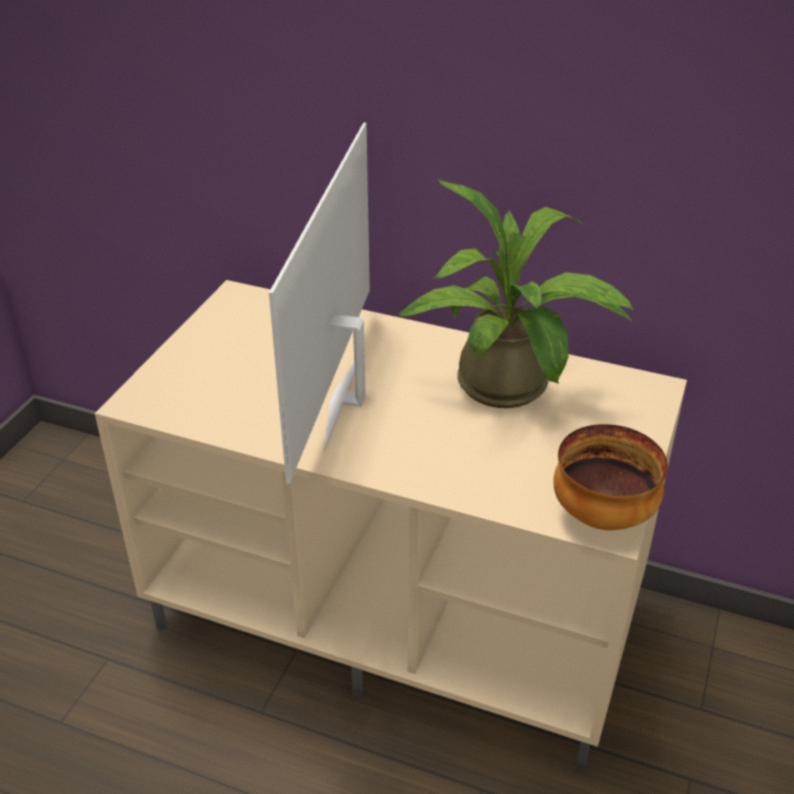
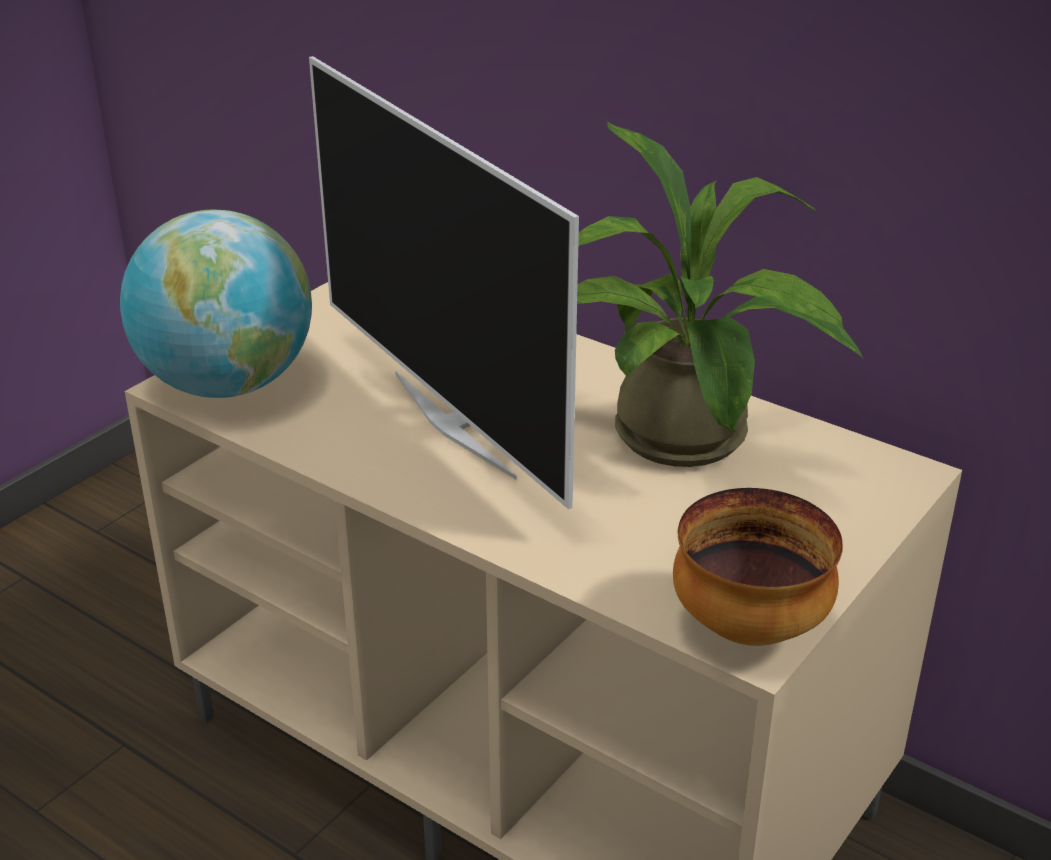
camera: 15 degrees right, 5 degrees down
television [269,123,370,484] -> television turned 60 degrees counterclockwise [309,56,579,509]
none -> globe [120,210,312,398]

